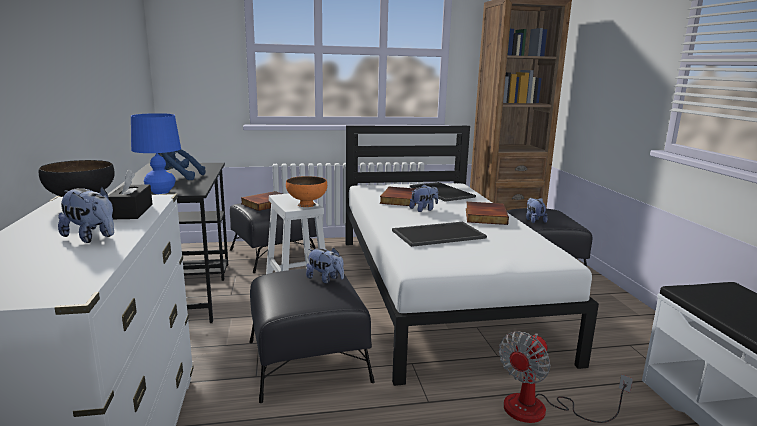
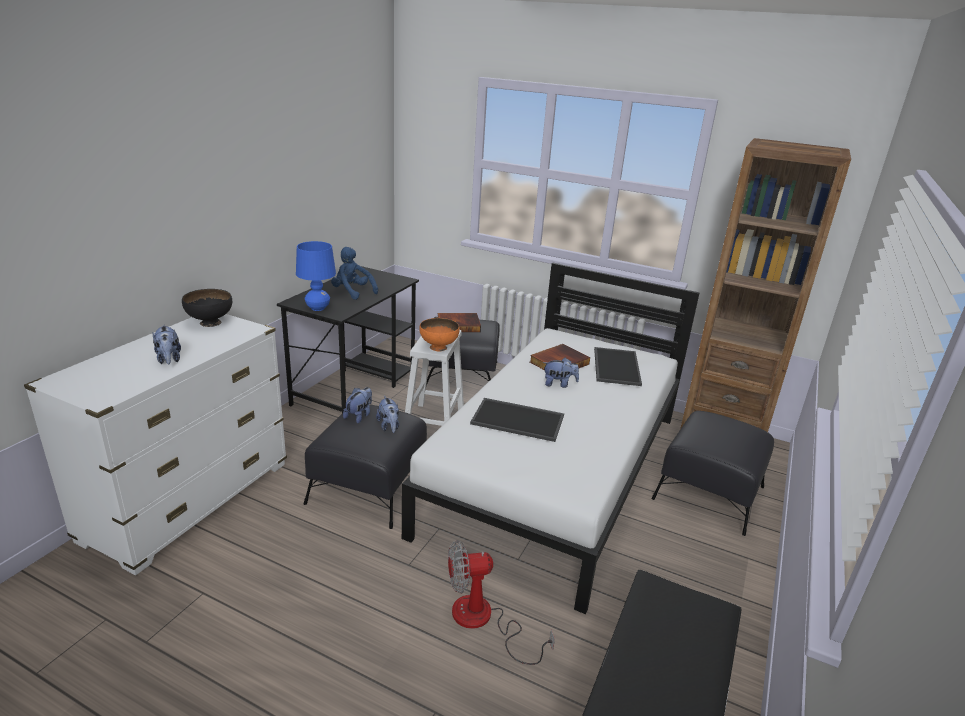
camera: 35 degrees right, 10 degrees up
black tissue box [108,169,153,219] -> none
book [466,202,509,225] -> none
plush toy [526,198,547,223] -> plush toy moved to [343,387,372,423]

